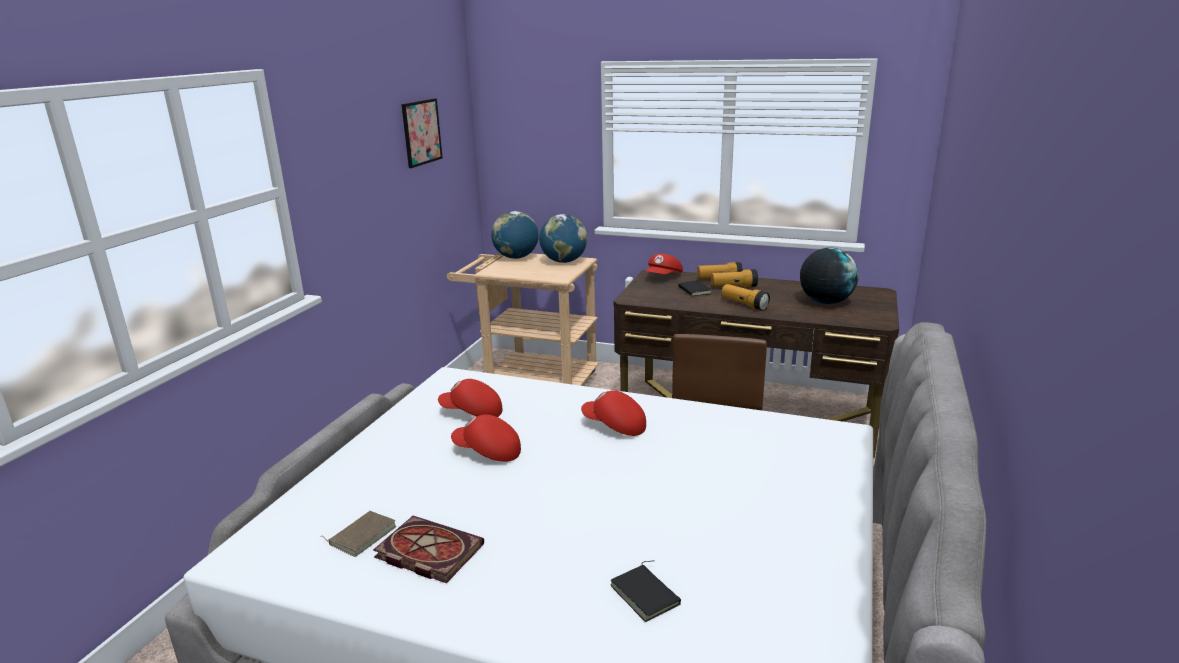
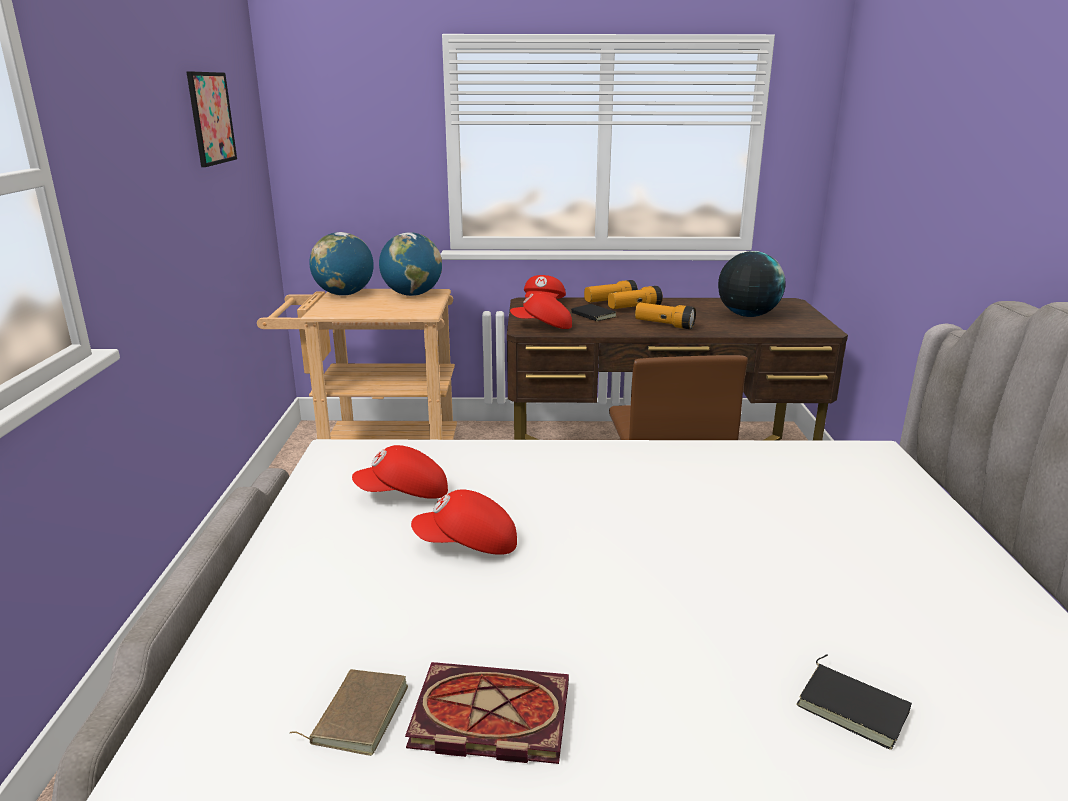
camera: 20 degrees left, 0 degrees up
red cap [581,390,646,436] -> red cap moved to [510,293,572,329]

